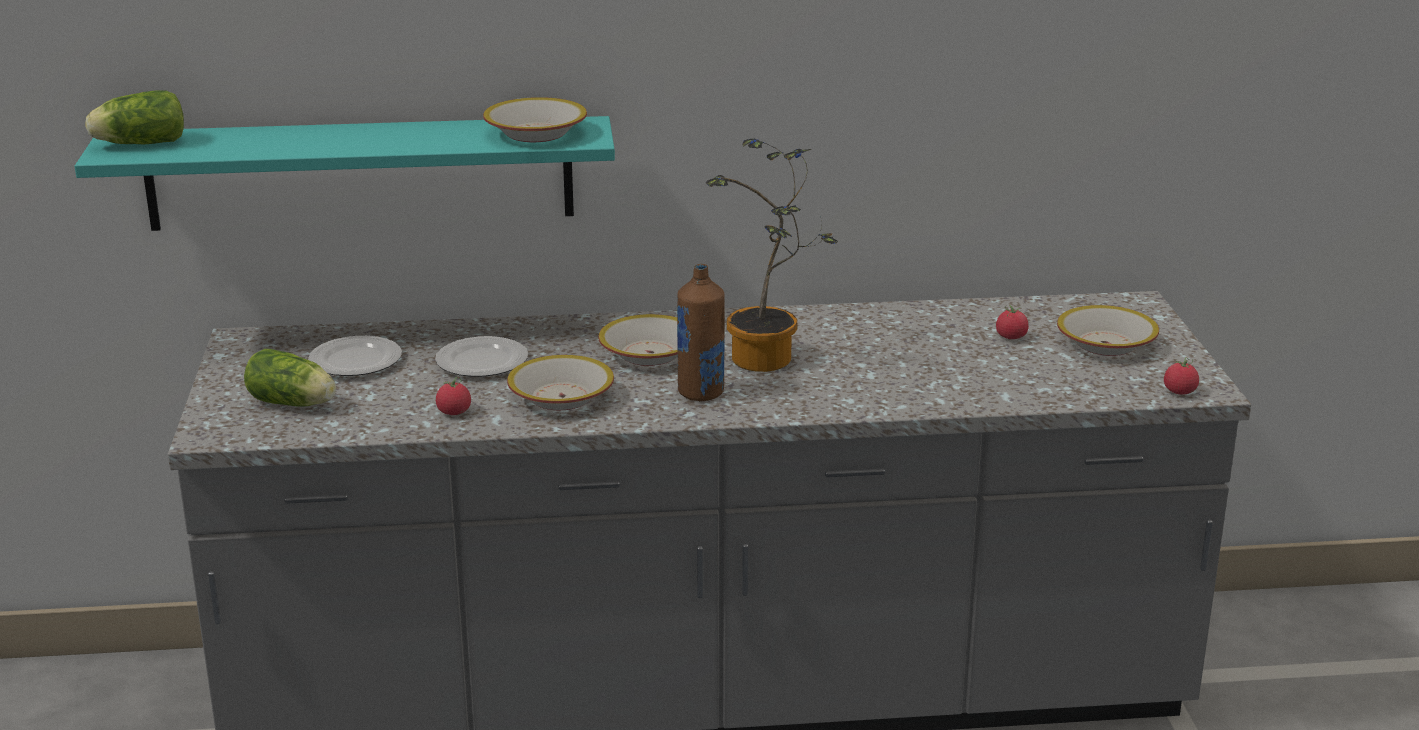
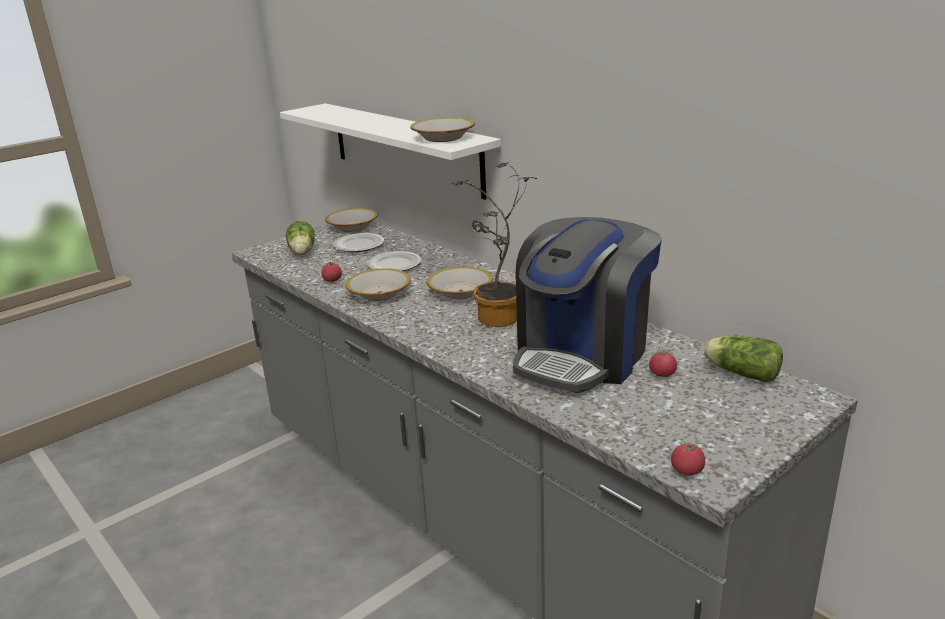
camera: 55 degrees right, 0 degrees up
turquoise shelf [75,116,615,231] -> white shelf [280,103,501,200]
lettuce [85,90,184,144] -> lettuce moved to [704,335,783,383]
brown bottle [677,264,725,401] -> none
bowl [1057,305,1159,356] -> bowl moved to [325,208,378,232]
none -> coffee machine [513,217,662,393]

